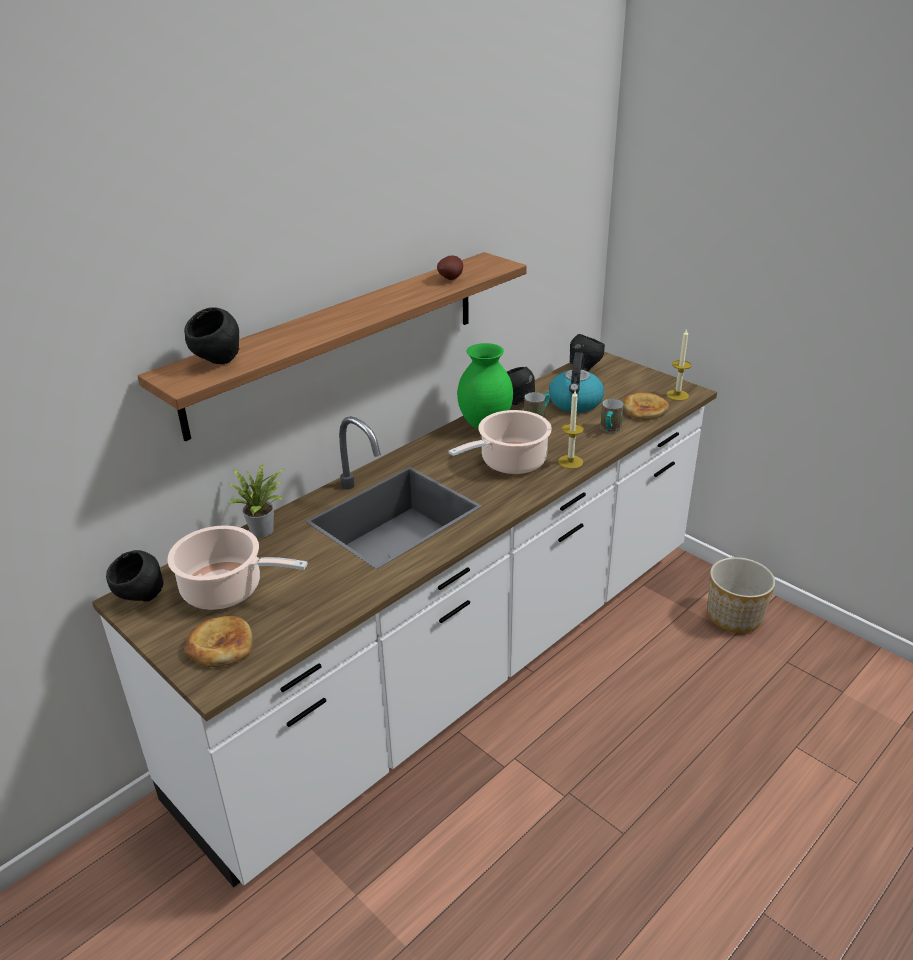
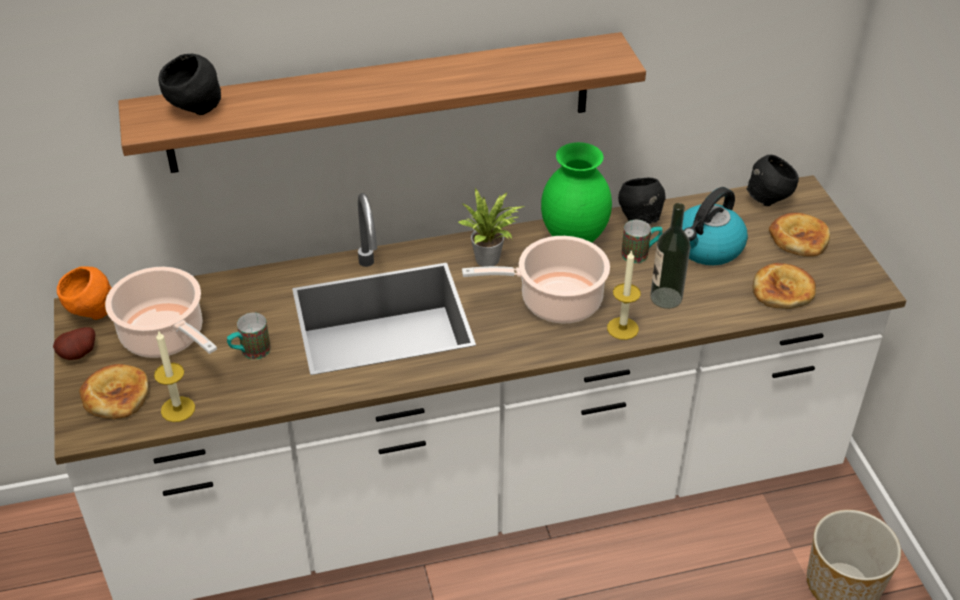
camera: 30 degrees right, 10 degrees up
black bowl [106,550,164,602] -> orange bowl [57,266,111,320]
potted plant [228,464,284,538] -> potted plant moved to [458,188,525,267]
potato [437,255,463,280] -> potato moved to [53,327,95,360]
mug [600,399,624,433] -> mug moved to [227,313,271,360]
candle [666,328,692,401] -> candle moved to [154,330,195,422]
none -> bottle [650,203,690,309]
none -> bread [769,213,830,257]

